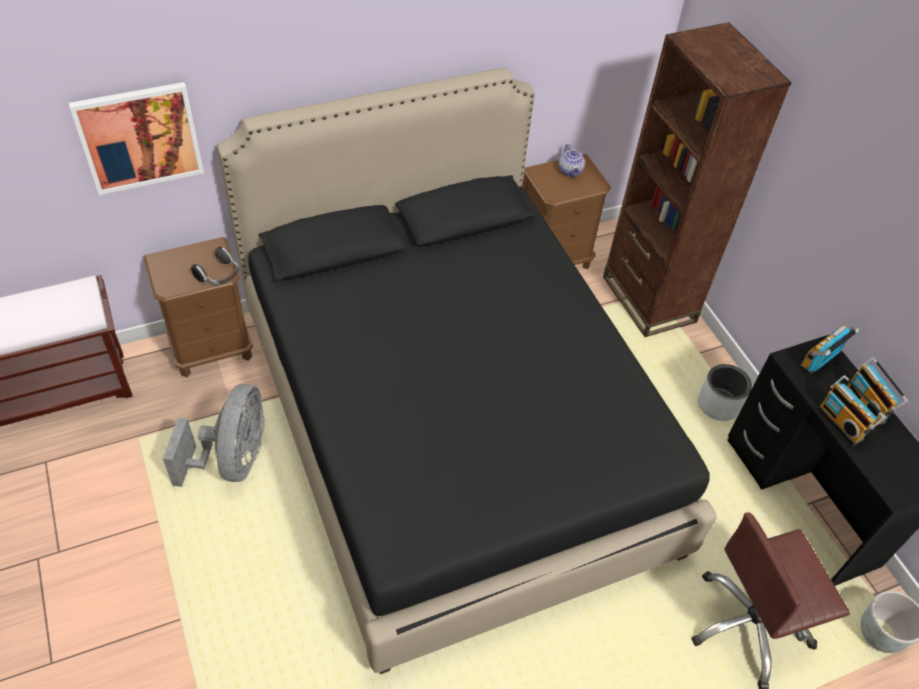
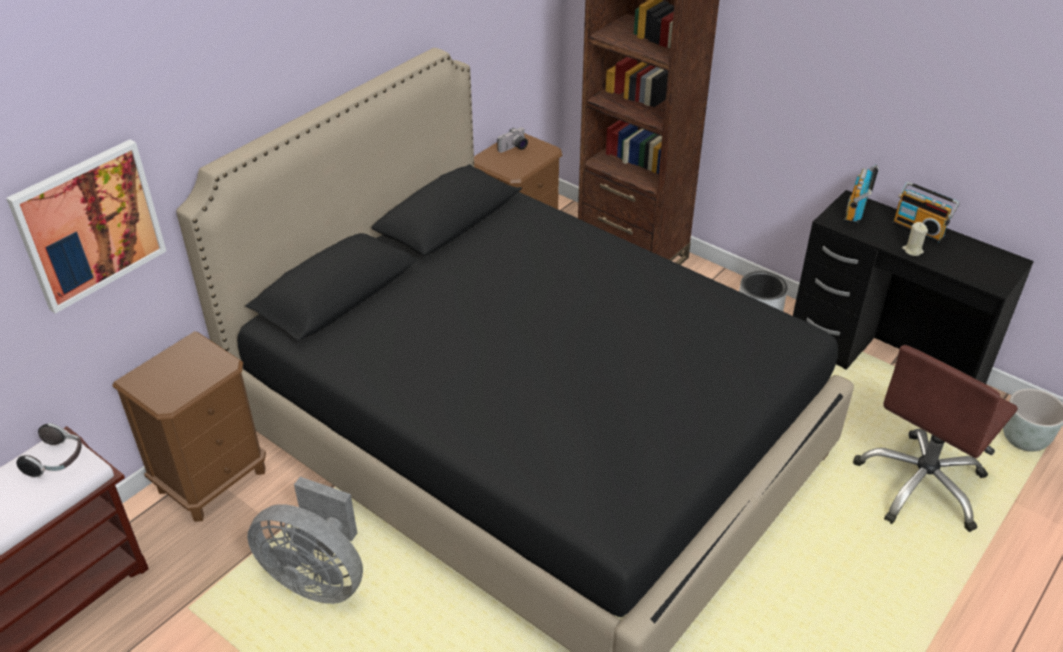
camera: 25 degrees left, 10 degrees down
grey fan [163,384,265,487] -> grey fan turned 135 degrees clockwise [247,477,363,604]
headphones [191,247,239,285] -> headphones moved to [17,423,82,478]
teapot [559,144,585,178] -> camera [497,127,528,153]
radio [818,375,886,446] -> beige candle [902,222,928,256]

